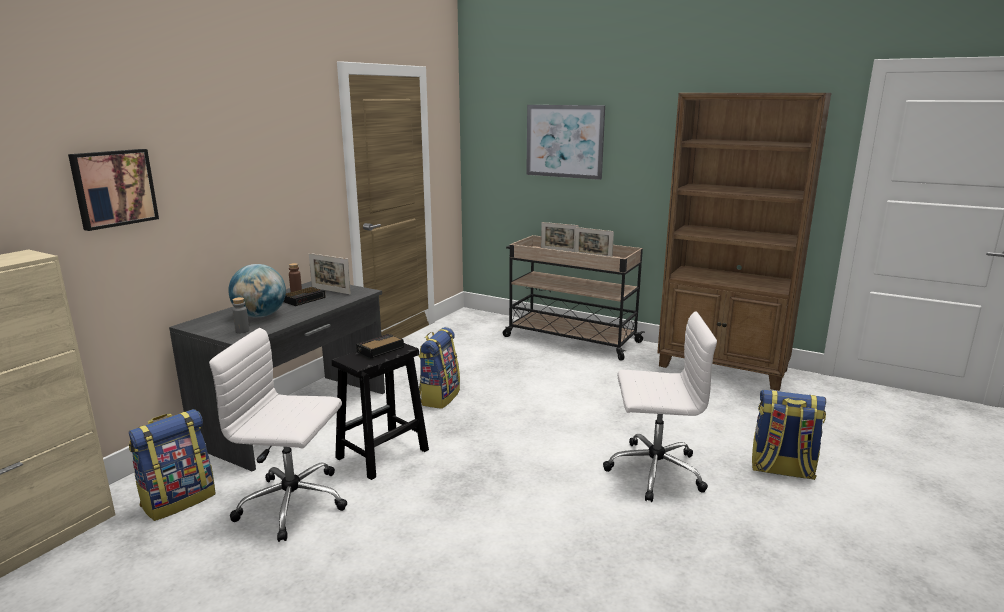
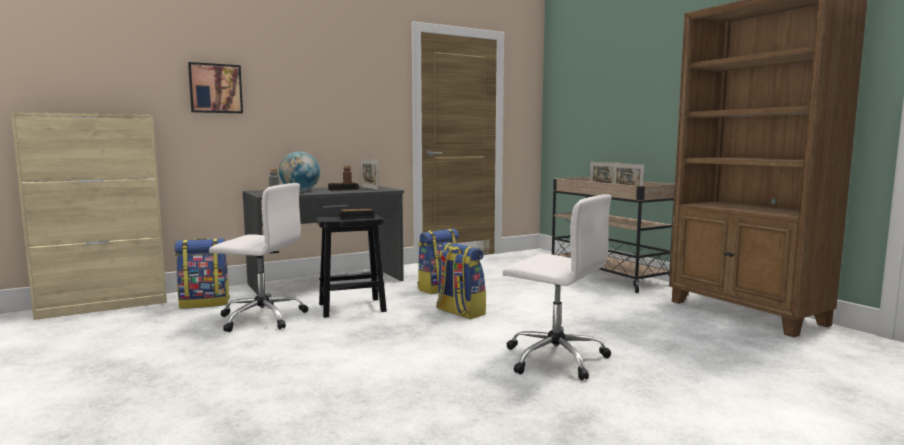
camera: 30 degrees right, 10 degrees down
white office chair [209,328,347,542] -> white office chair turned 150 degrees clockwise [209,183,308,332]
picture [526,105,605,180] -> none
backpack [752,390,826,480] -> backpack moved to [436,242,486,319]

